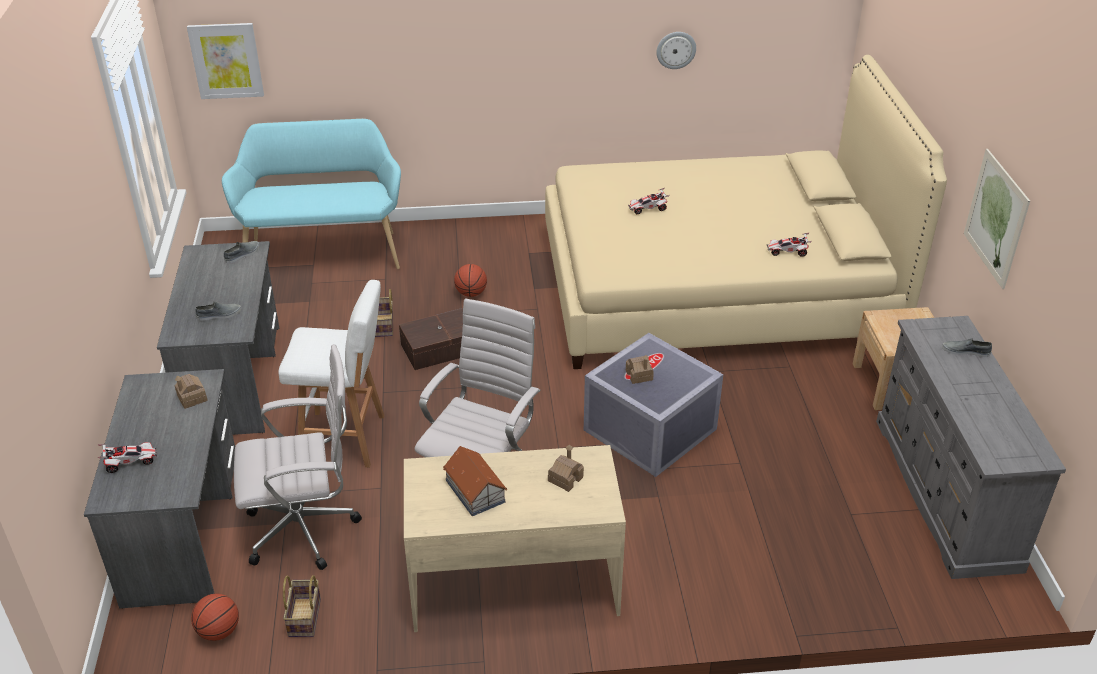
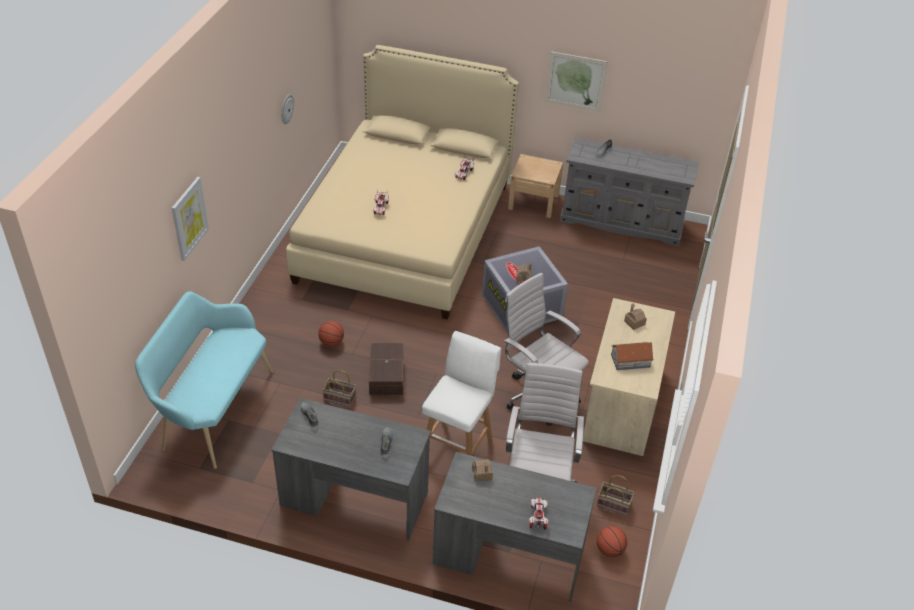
camera: 70 degrees left, 5 degrees up
picture [187,23,264,99] -> picture moved to [172,177,209,261]

